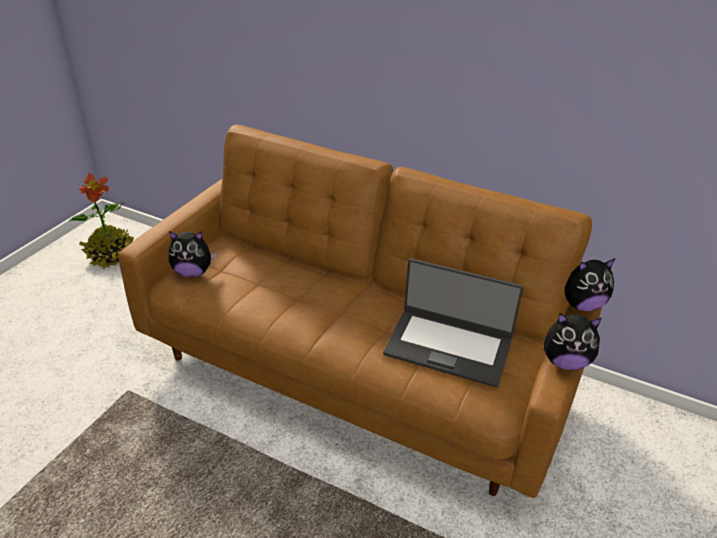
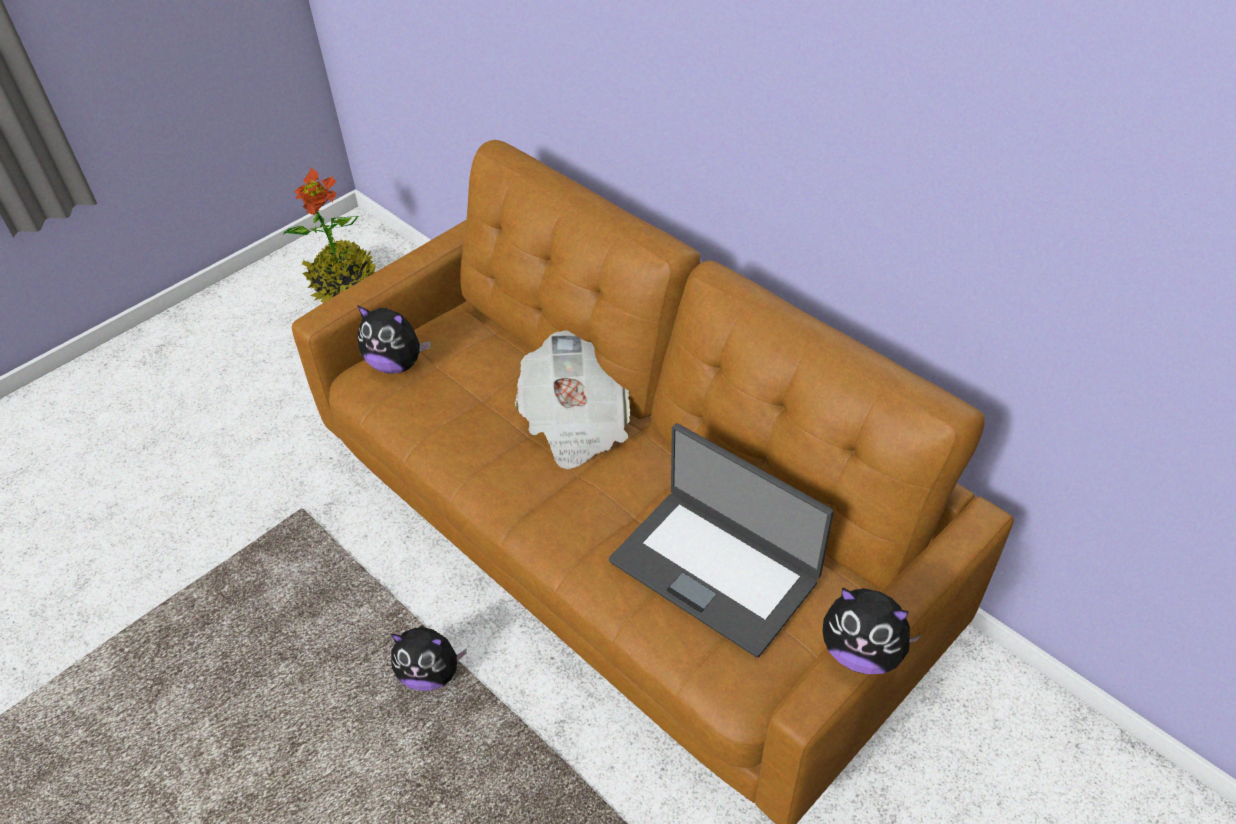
camera: 20 degrees right, 10 degrees up
plush toy [565,258,615,311] -> plush toy moved to [391,625,467,691]
none -> newspaper [515,330,630,470]

